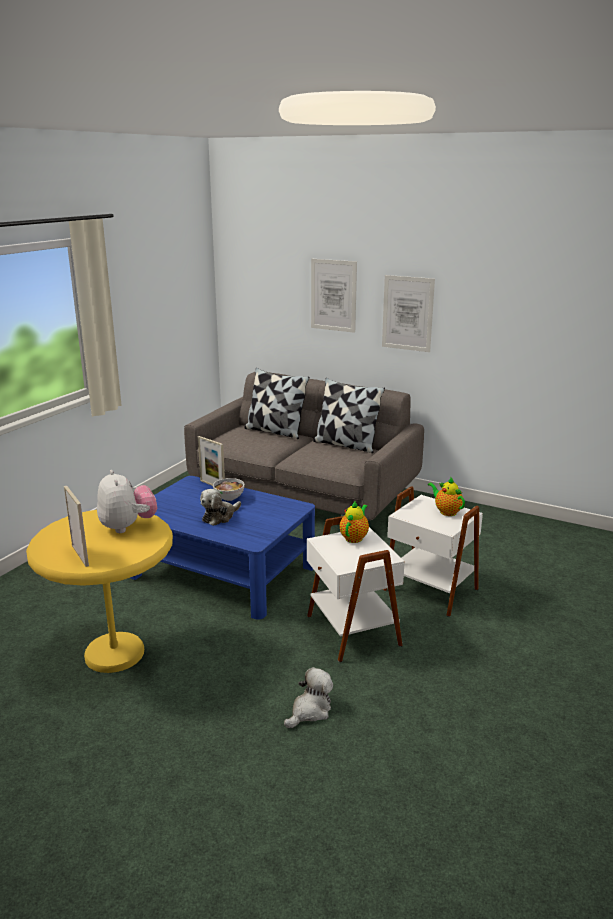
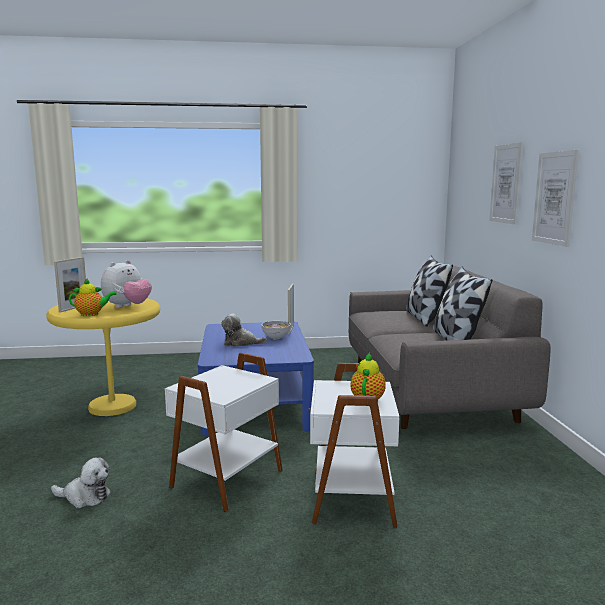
camera: 55 degrees right, 10 degrees down
teapot [340,501,369,543] -> teapot moved to [69,278,117,316]

